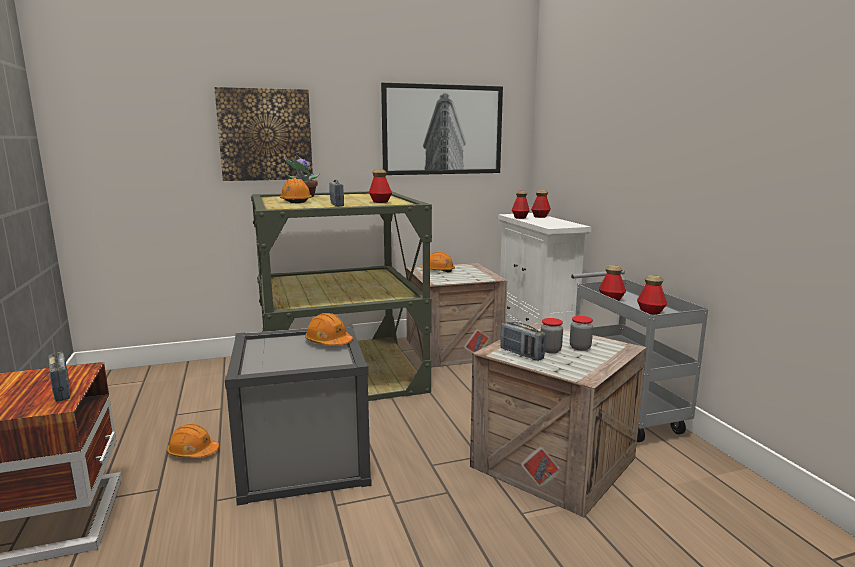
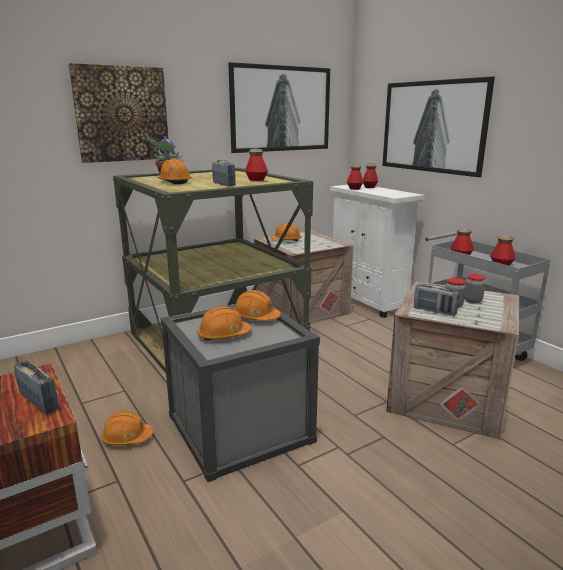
camera: 15 degrees left, 5 degrees up
none -> orange hard hat [197,306,252,341]
none -> picture [382,76,495,177]

